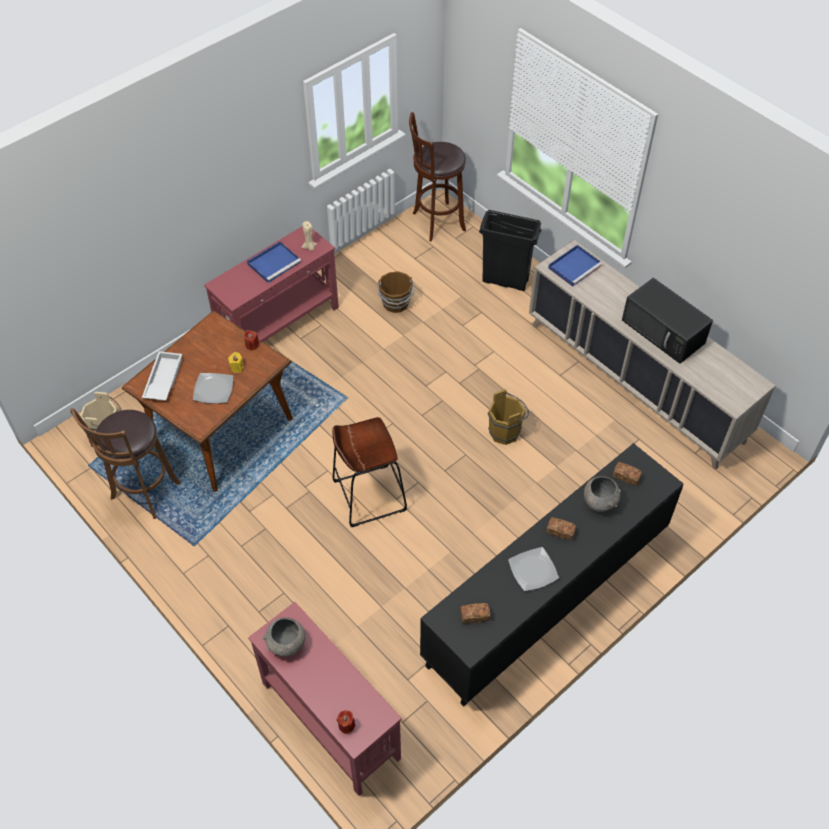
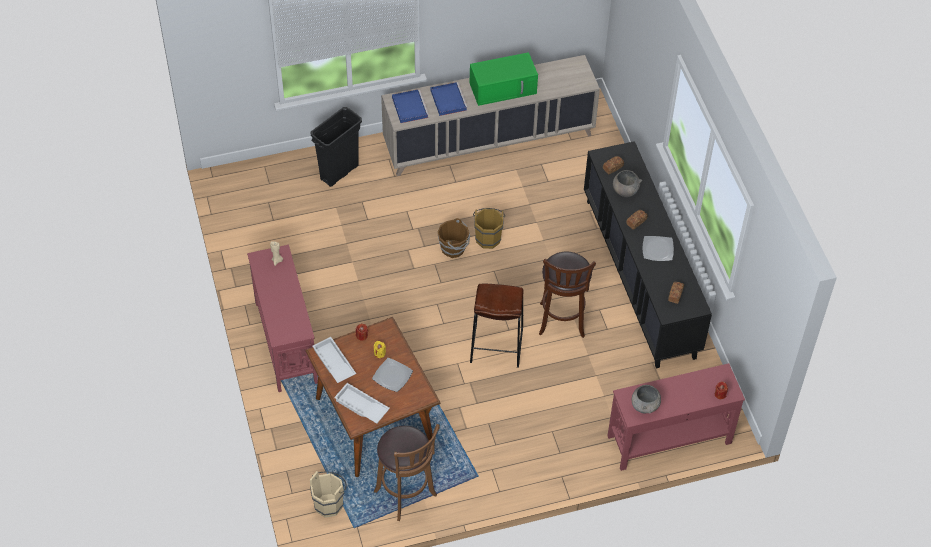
camera: 65 degrees left, 0 degrees up
blue tray [247,241,301,283] -> blue tray moved to [430,82,468,116]
brown bucket [377,271,414,313] -> brown bucket moved to [438,218,470,258]
brown stool [409,112,466,242] -> brown stool moved to [539,252,596,338]
black microwave [622,278,713,364] -> green microwave [470,52,538,106]
none -> white tray [313,337,356,383]

